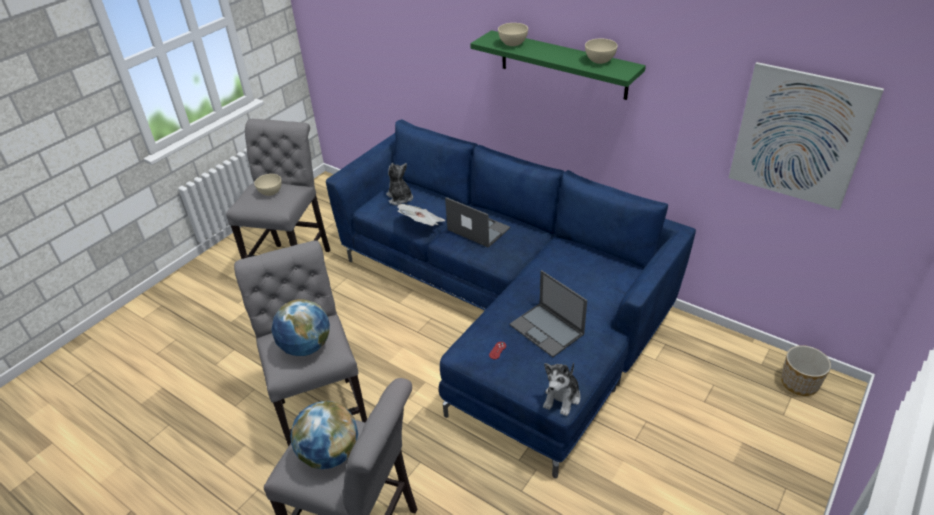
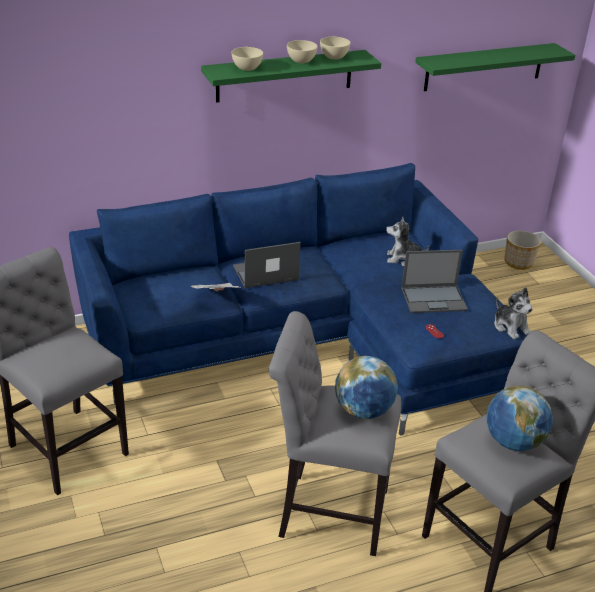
camera: 60 degrees left, 5 degrees down
beige bowl [254,174,282,196] -> beige bowl moved to [287,40,318,63]
plush toy [386,163,413,205] -> plush toy moved to [386,217,430,266]
picture [729,62,884,210] -> green shelf [415,43,575,91]

